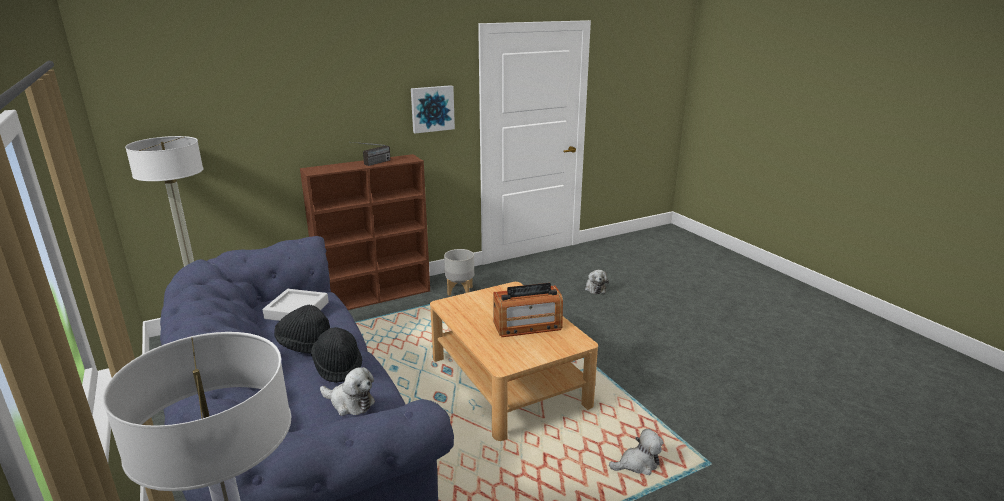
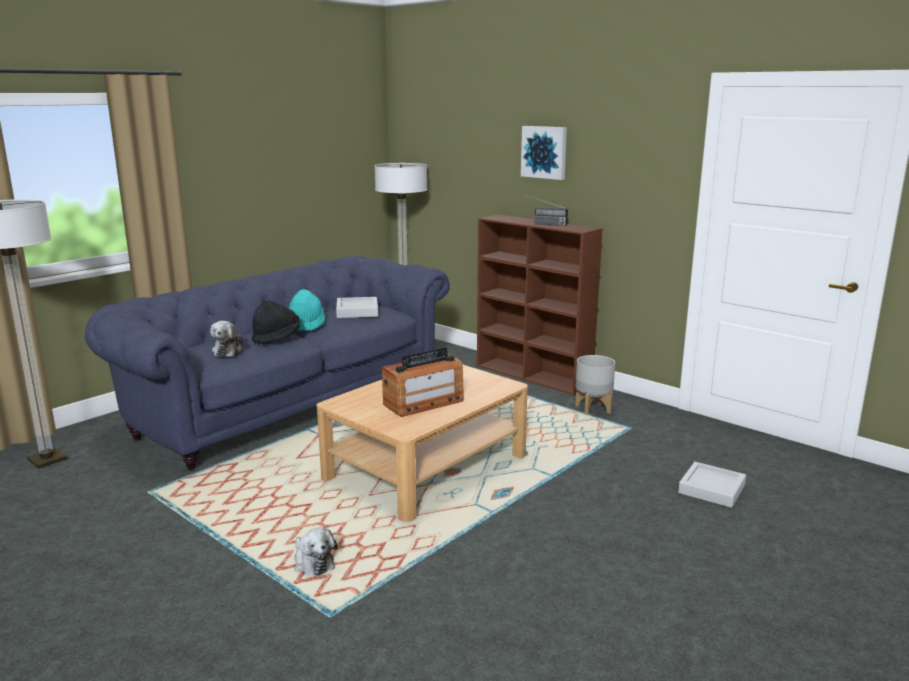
camera: 70 degrees right, 5 degrees down
black hat [274,305,330,354] -> turquoise hat [289,289,325,331]
picture [411,85,455,134] -> picture moved to [521,126,567,180]
radio [493,283,563,337] -> radio turned 90 degrees counterclockwise [382,348,464,417]
plush toy [585,270,609,294] -> grey tray [678,462,746,508]

